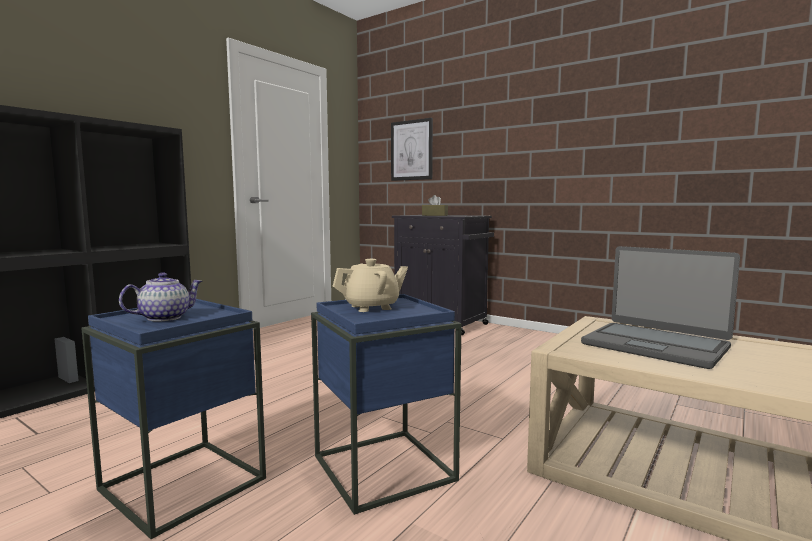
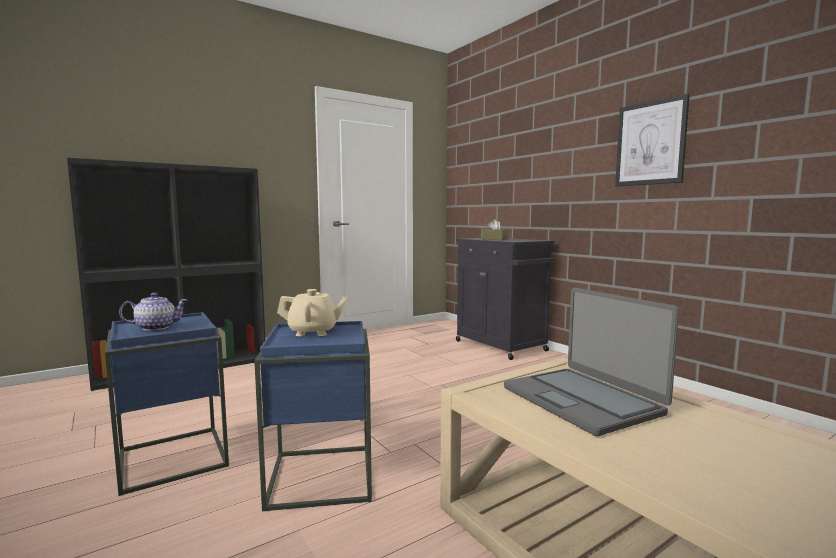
camera: 20 degrees right, 0 degrees up
picture [391,118,433,181] -> picture moved to [615,94,690,187]

